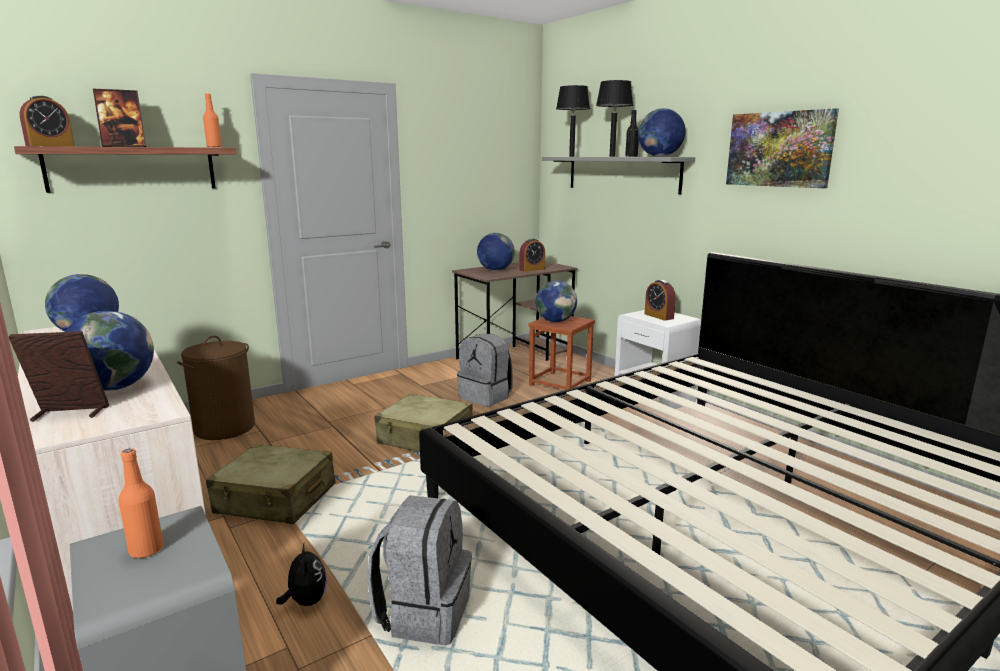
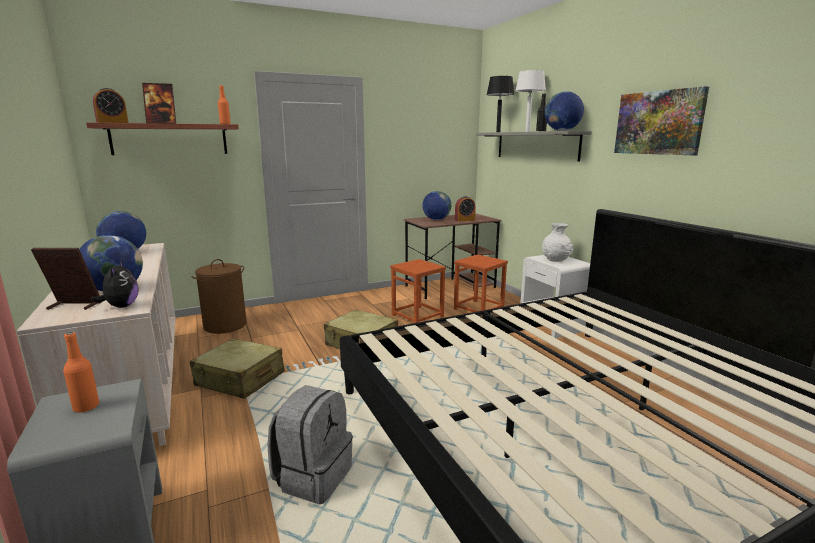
camera: 10 degrees right, 0 degrees up
plush toy [276,543,327,606] -> plush toy moved to [91,261,138,308]
grey backpack [457,334,513,407] -> brown stool [390,259,446,323]
globe [535,280,577,322] -> none
black table lamp [596,80,634,157] -> white table lamp [515,70,546,132]
alarm clock [645,280,676,321] -> white vase [542,223,574,262]

